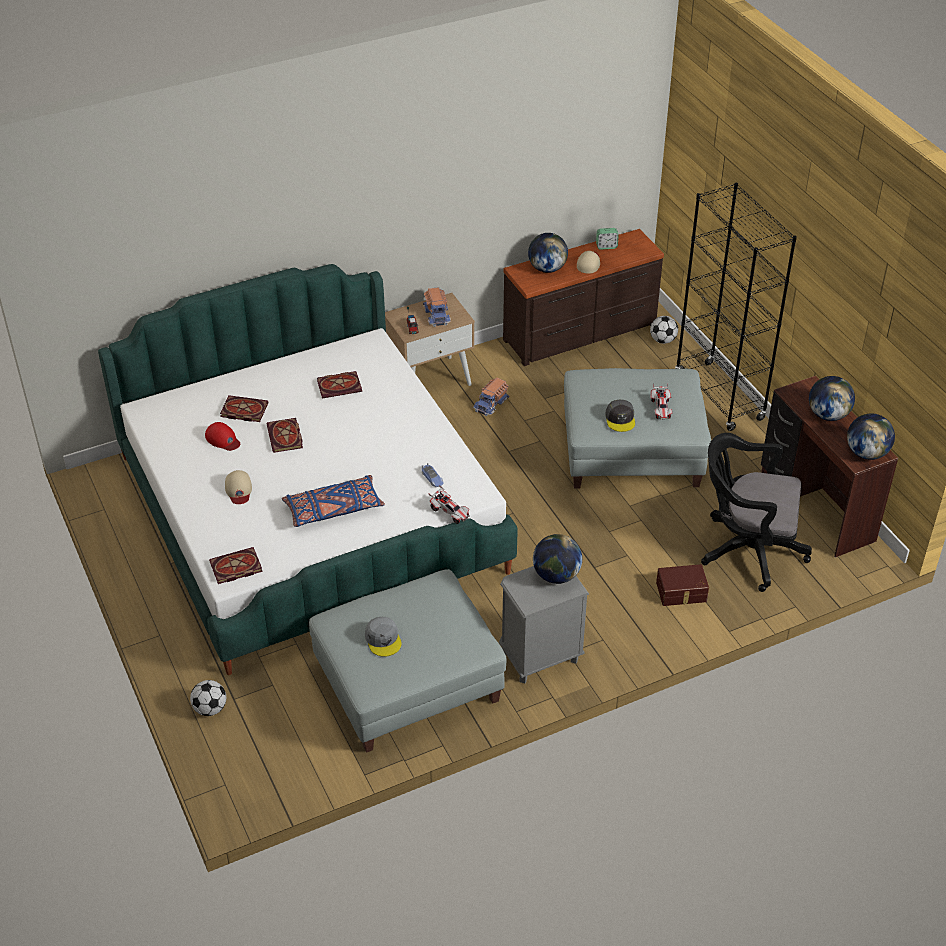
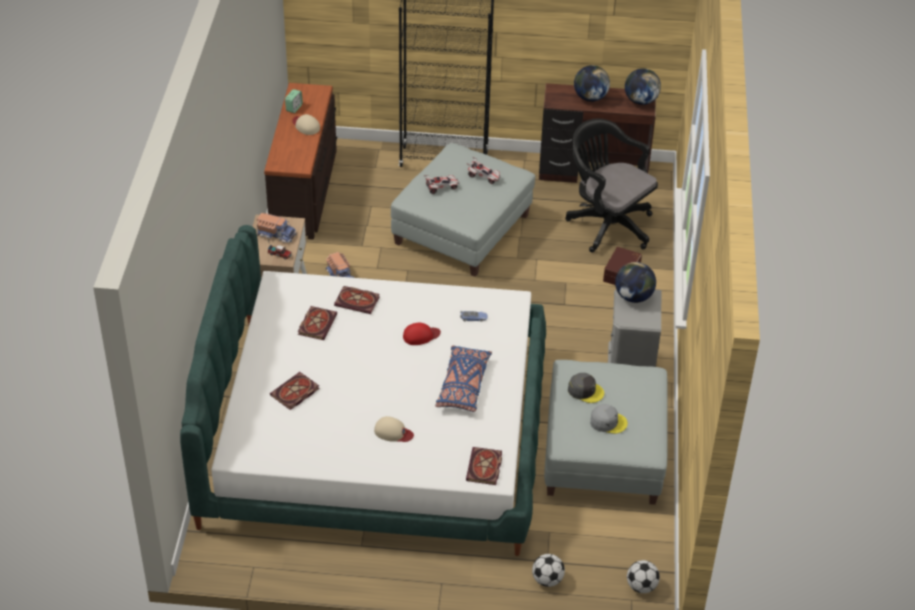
camera: 60 degrees left, 0 degrees up
red cap [205,422,240,451] -> red cap moved to [403,323,441,345]
book [266,418,303,453] -> book moved to [334,286,379,314]
toy car [428,485,470,524] -> toy car moved to [424,175,459,194]
globe [528,233,568,273] -> none
grey cap [605,400,635,432] -> grey cap moved to [568,373,604,403]
football [650,316,678,344] -> football moved to [627,560,660,593]
black office chair [701,433,812,592] -> black office chair turned 90 degrees clockwise [565,118,658,253]

